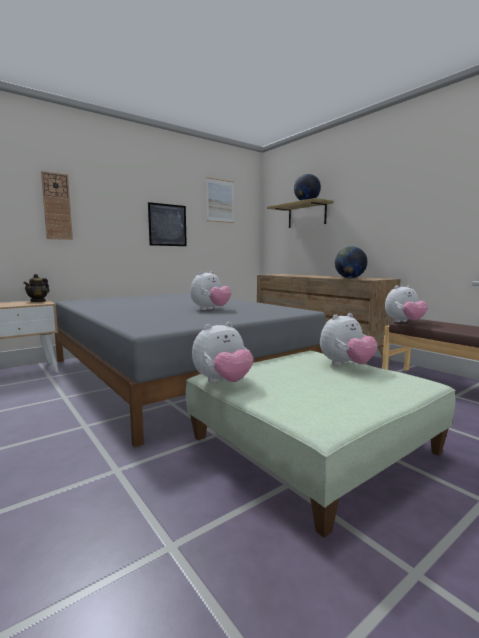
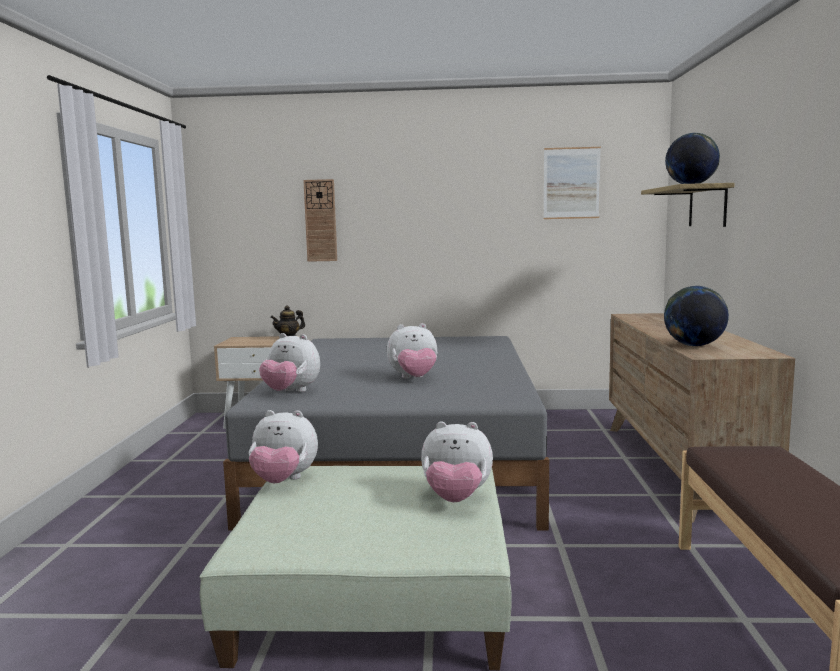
camera: 40 degrees right, 0 degrees up
picture [148,202,187,246] -> none
plush toy [385,285,428,322] -> plush toy moved to [259,333,320,392]

